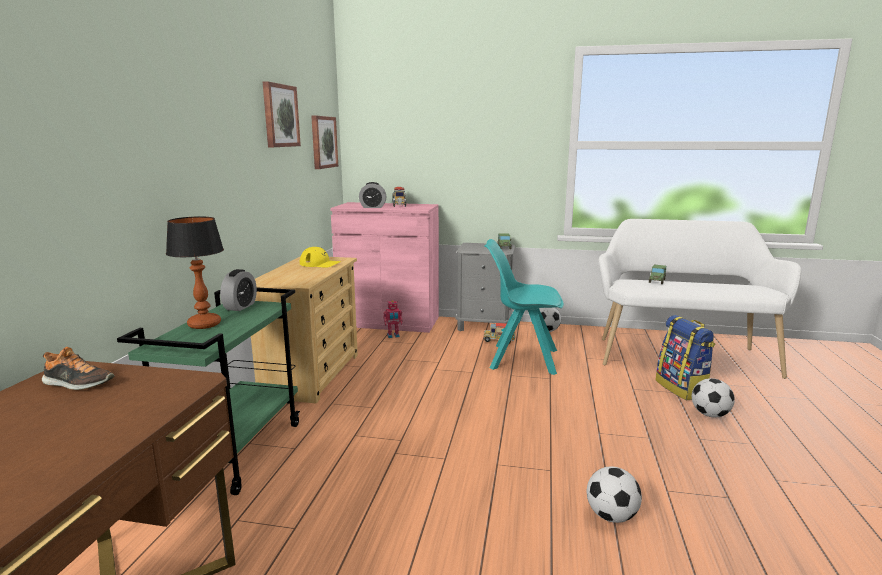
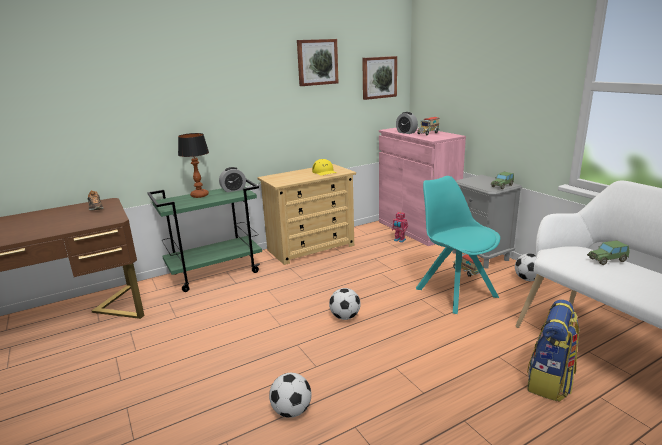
camera: 50 degrees right, 5 degrees up
football [692,378,735,418] -> football moved to [329,288,360,320]

